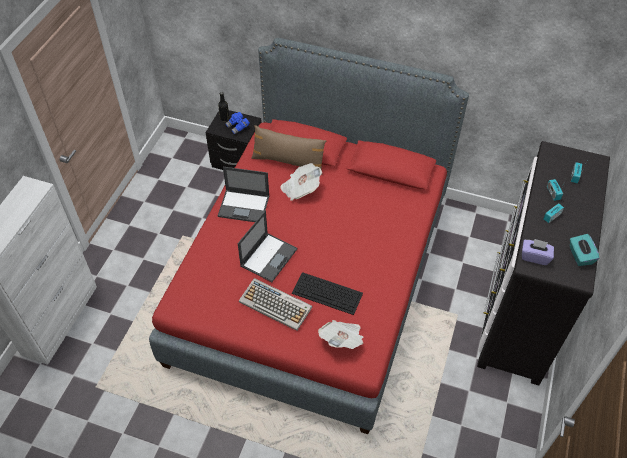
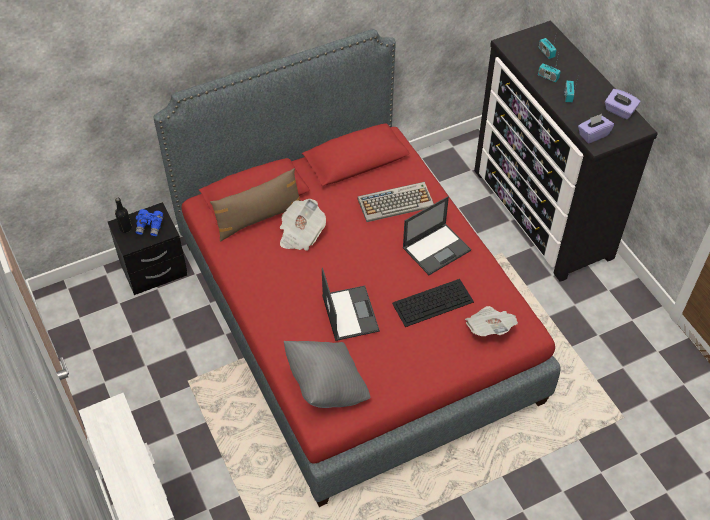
camera: 45 degrees left, 0 degrees up
laptop [218,167,270,222] -> laptop moved to [402,196,471,275]
keyboard [239,278,312,331] -> keyboard moved to [358,182,434,222]
turquoise tissue box [570,234,599,266] -> purple tissue box [605,89,640,119]
none -> grey pillow [284,341,370,408]

